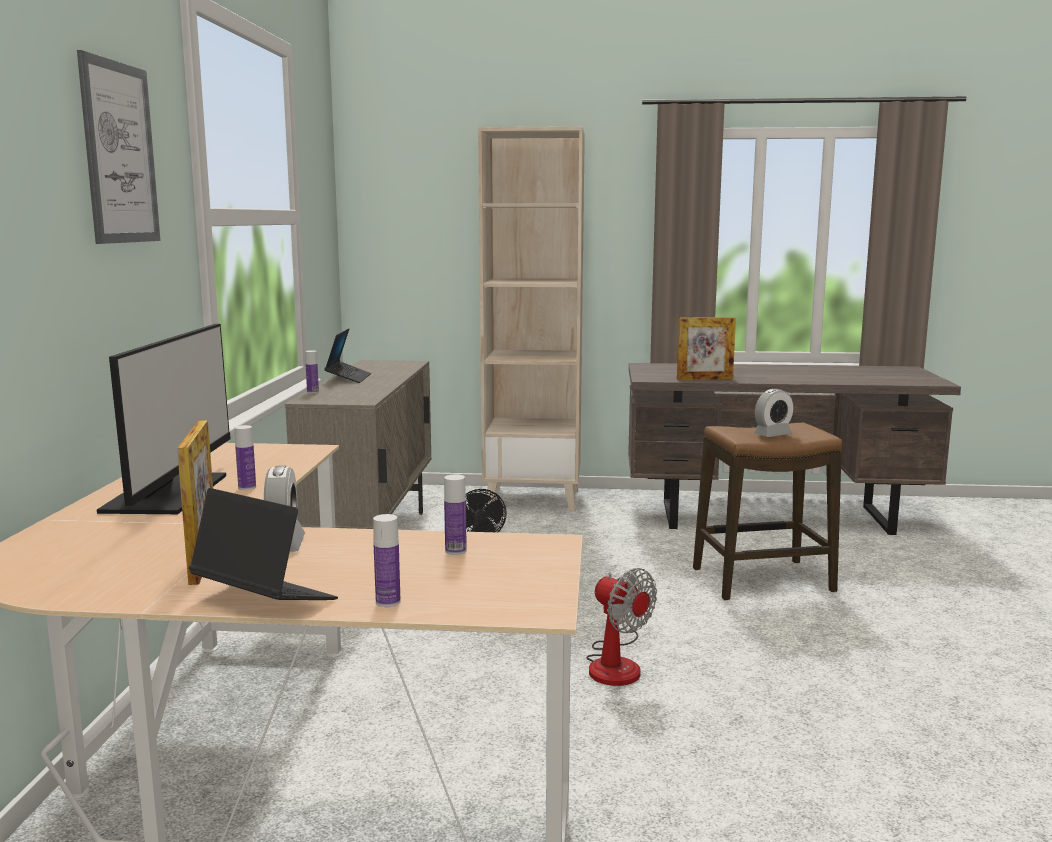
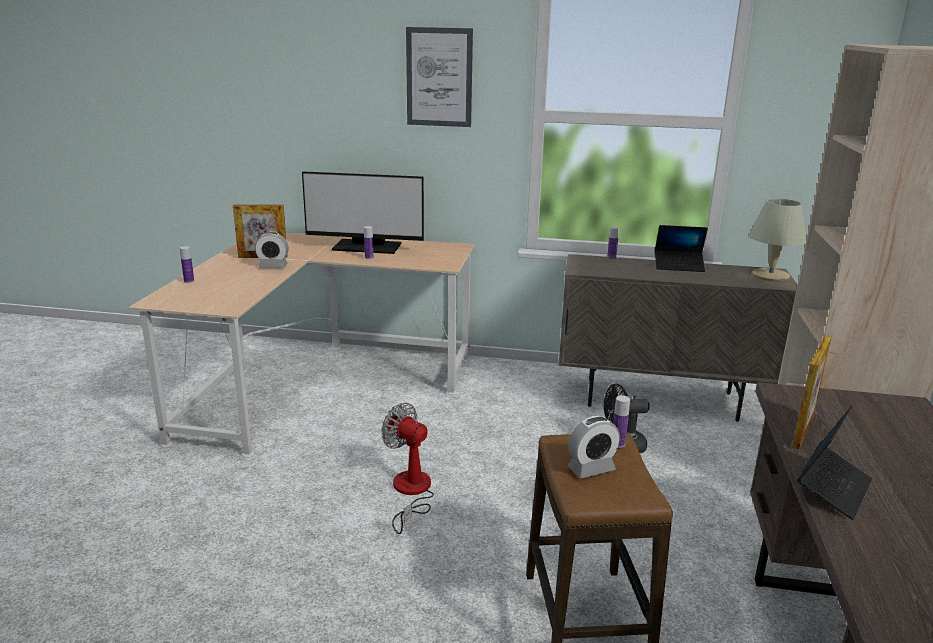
camera: 95 degrees right, 10 degrees up
laptop [189,488,338,600] -> laptop moved to [797,405,872,520]
bottle [444,474,467,555] -> bottle moved to [613,395,630,448]
fan [586,568,657,686] -> fan turned 75 degrees clockwise [381,403,434,534]
picture frame [677,317,736,380] -> picture frame turned 150 degrees counterclockwise [792,336,832,449]
alarm clock [754,389,793,437] -> alarm clock turned 90 degrees counterclockwise [568,416,620,478]
none -> beige table lamp [748,199,807,282]

